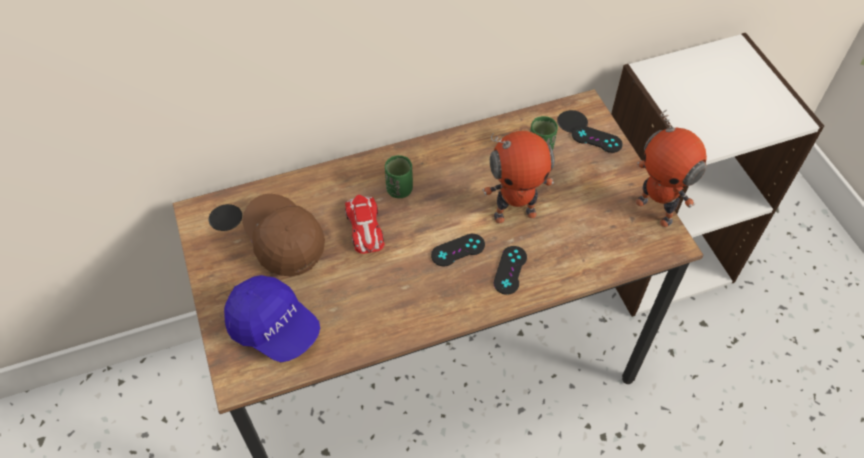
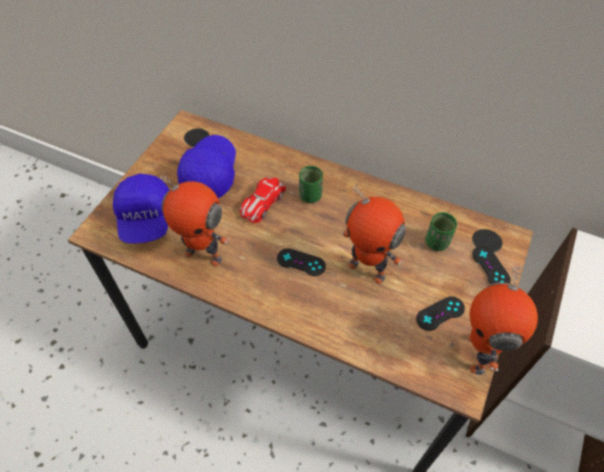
camera: 45 degrees right, 0 degrees up
brown cap [242,194,325,276] -> blue cap [177,135,236,198]
black game controller [493,246,527,295] -> black game controller moved to [416,296,465,331]
none -> toy robot [160,172,229,266]

